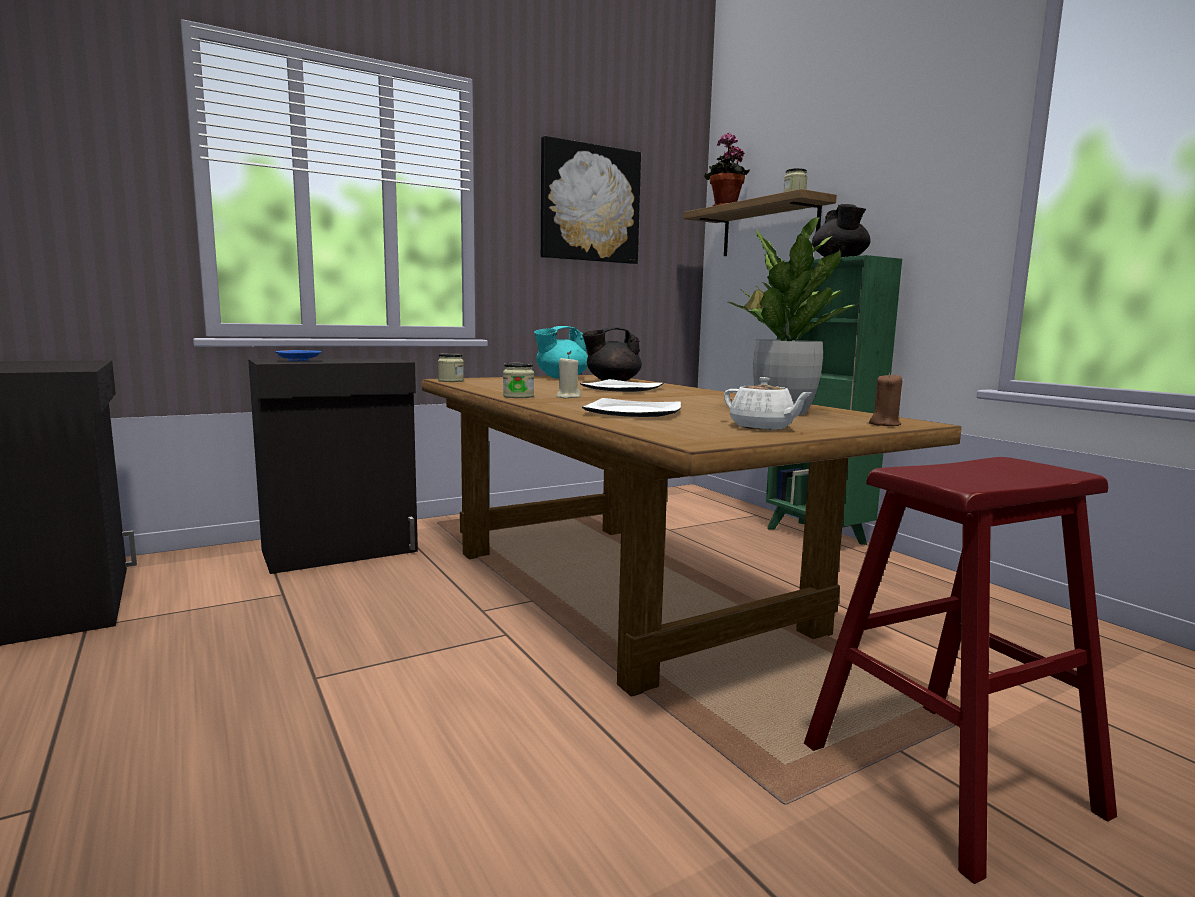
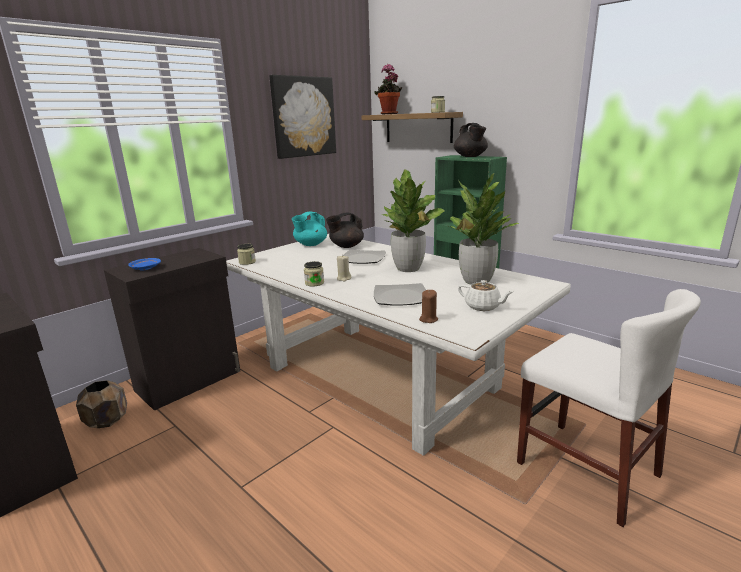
camera: 15 degrees left, 10 degrees up
brown dining table [422,375,962,697] -> white dining table [226,234,571,456]
red stool [804,457,1117,884] -> white chair [517,289,701,527]
brown candle [869,372,902,426] -> brown candle moved to [419,290,438,323]
none -> brown planter [76,380,127,428]
none -> potted plant [382,169,445,272]

